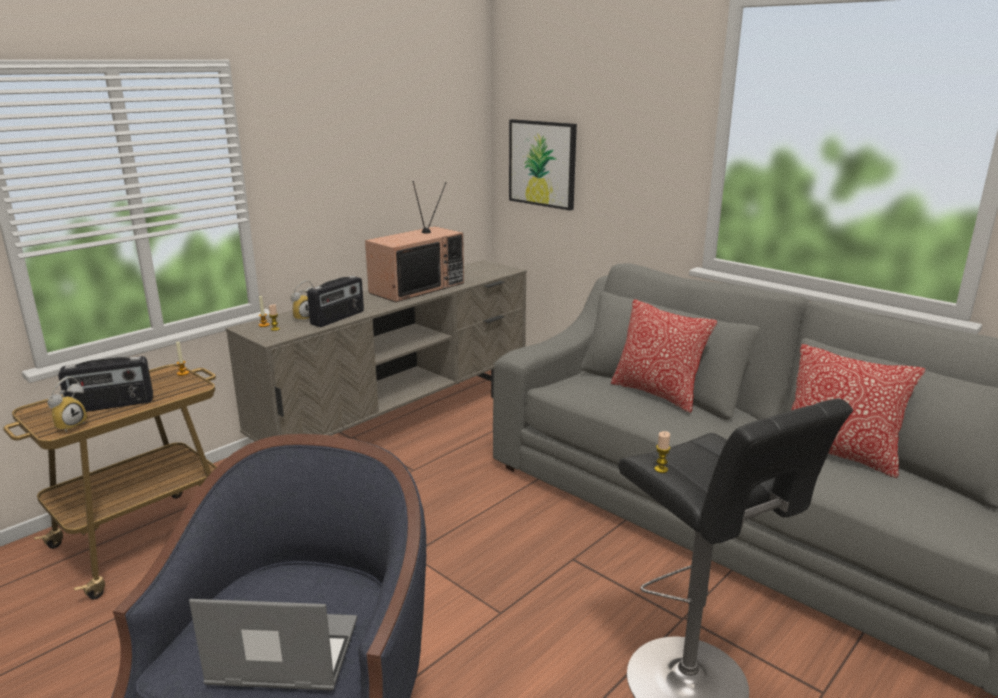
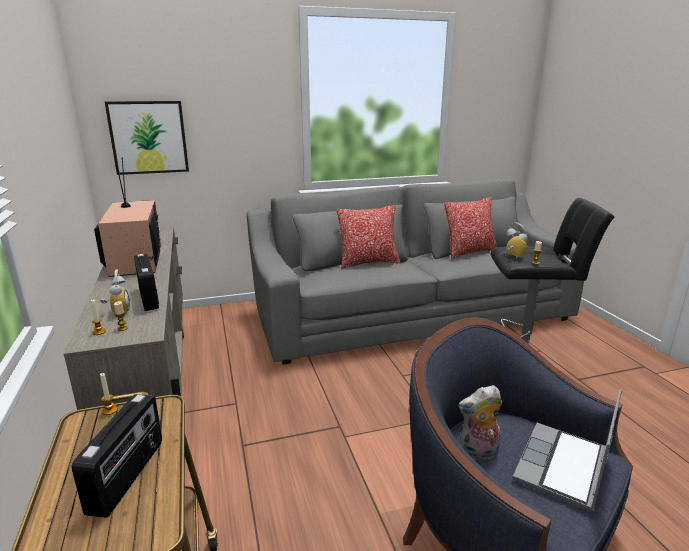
camera: 60 degrees left, 0 degrees up
alarm clock [47,377,87,432] -> alarm clock moved to [506,222,527,259]
none -> plush toy [458,385,502,460]

